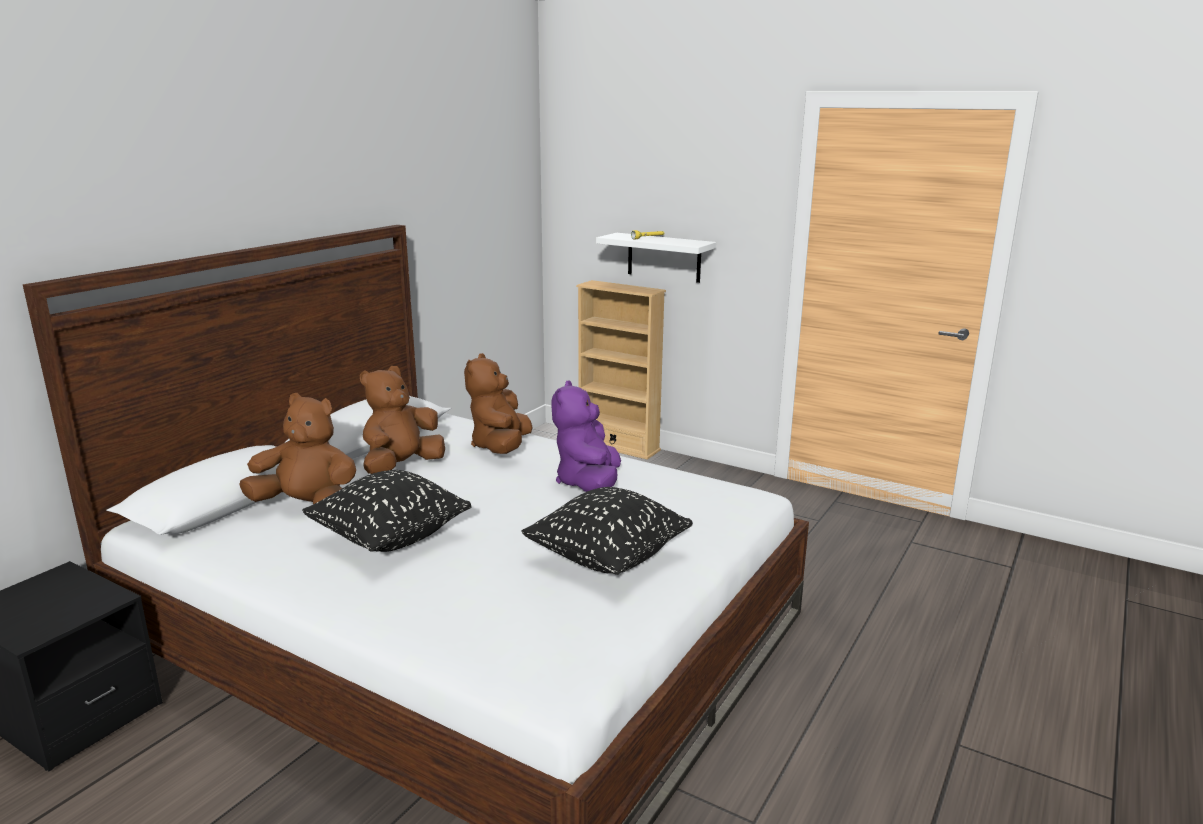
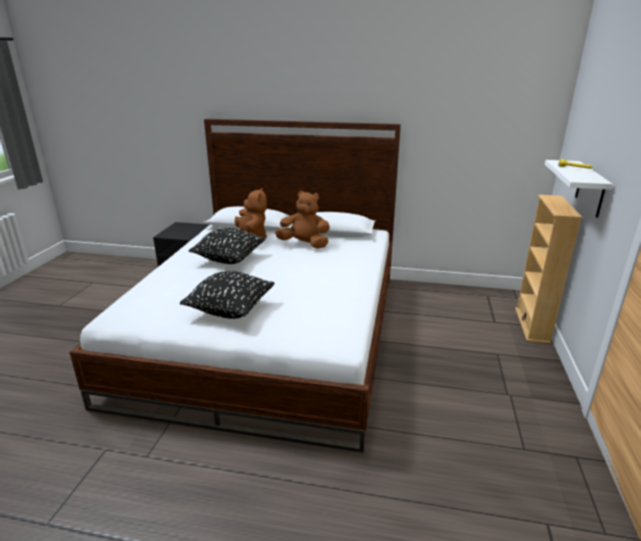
camera: 70 degrees right, 5 degrees up
brown plush toy [464,353,533,454] -> none
purple plush toy [551,380,621,492] -> none

